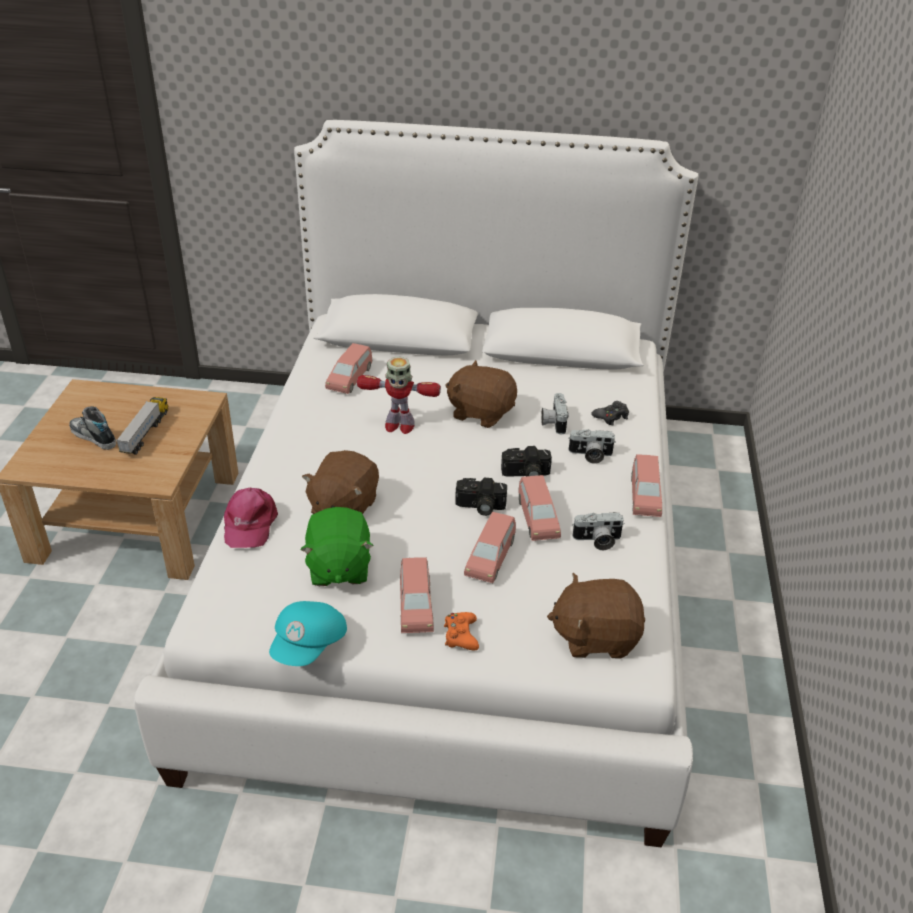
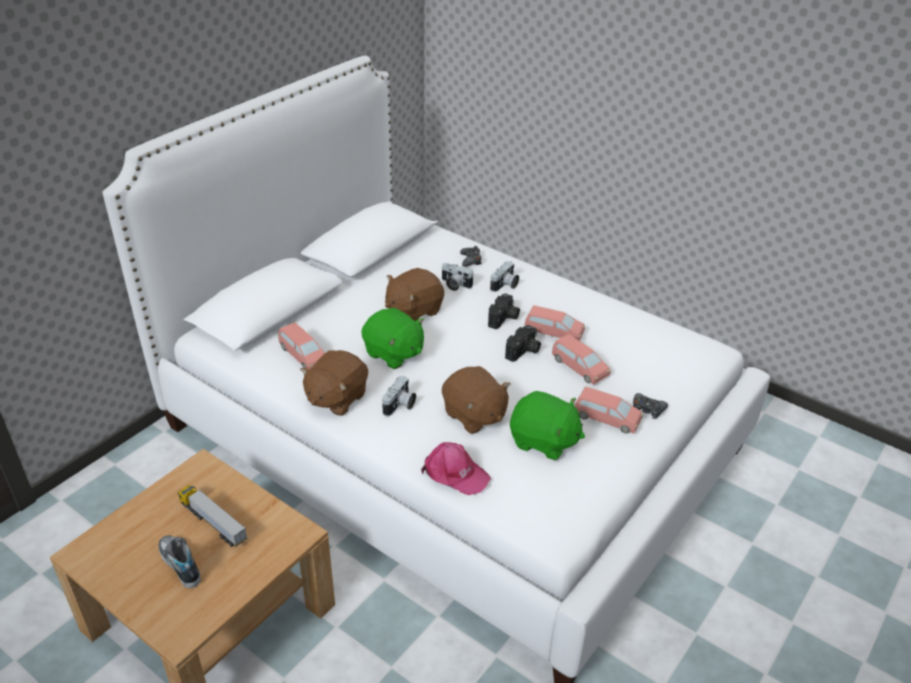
camera: 60 degrees left, 0 degrees up
shoe [69,406,116,450] -> shoe turned 75 degrees clockwise [159,536,201,588]
turquoise cap [269,601,347,666] -> none
toy robot [357,357,441,434] -> green plush toy [361,308,424,369]
orange game controller [444,612,479,650] -> black game controller [633,393,668,419]
brown plush toy [547,573,645,659] -> brown plush toy moved to [300,350,368,416]
camera [572,512,625,550] -> camera moved to [382,376,416,416]
pink toy car [631,454,662,517] -> none

